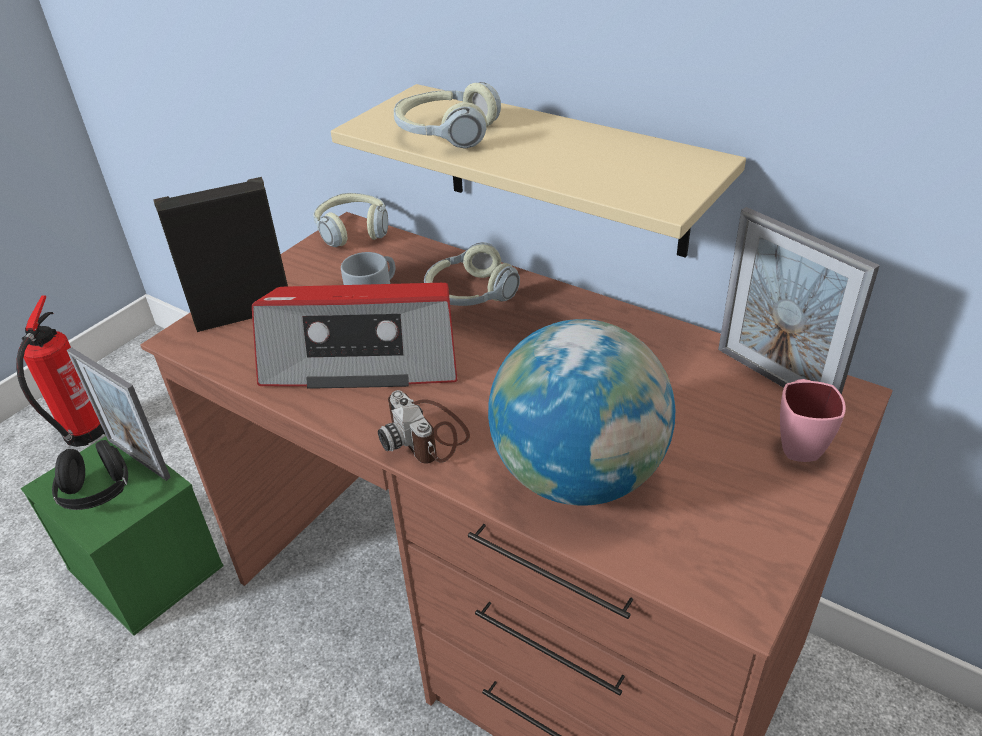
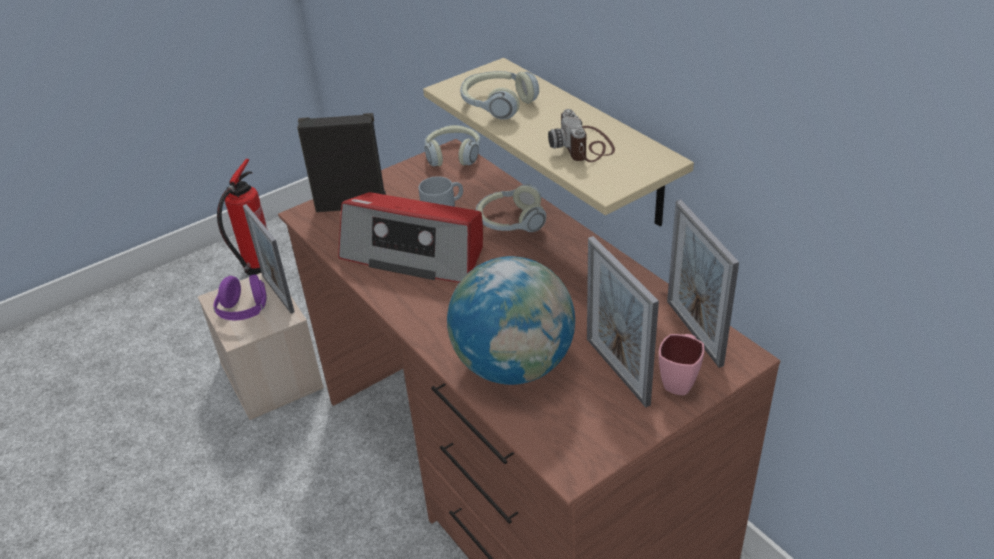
camera: 20 degrees right, 0 degrees up
green storage box [21,436,223,636] -> beige storage box [198,273,324,420]
black headphones [52,440,128,510] -> purple headphones [213,274,267,321]
camera [378,390,470,464] -> camera moved to [548,109,615,162]
none -> picture frame [587,236,659,407]

